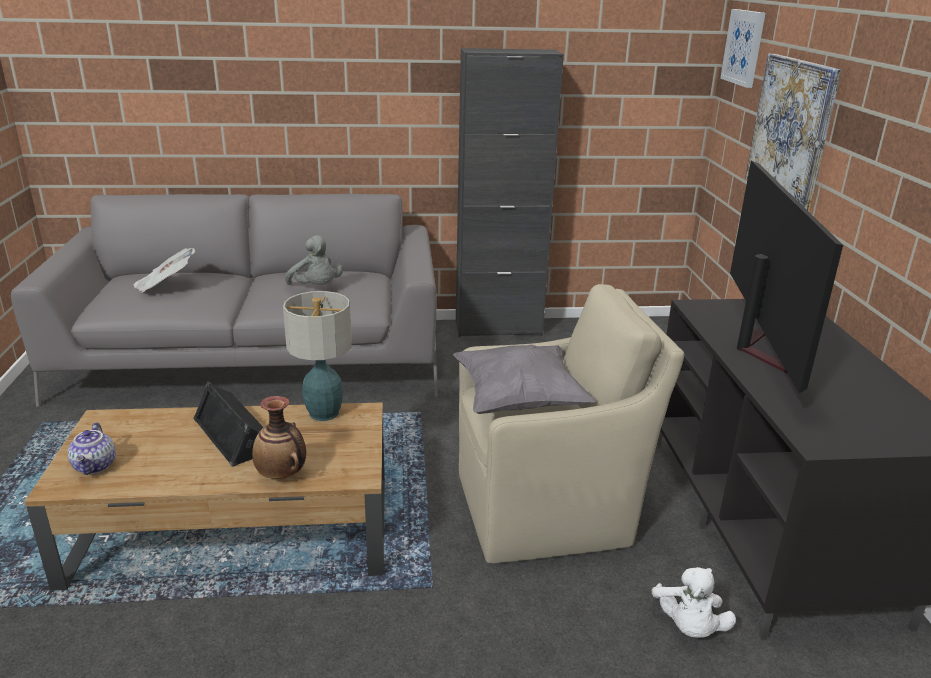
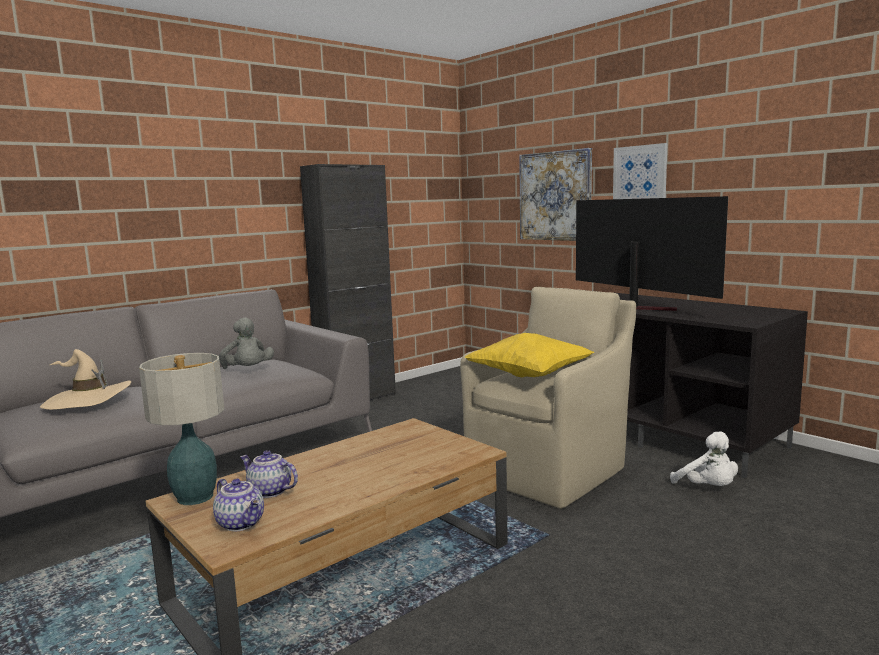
camera: 35 degrees left, 15 degrees down
newspaper [133,248,195,293] -> beige hat [40,349,131,410]
black speaker [193,381,263,467] -> none
vase [252,396,306,479] -> none
table lamp [283,291,352,421] -> table lamp moved to [139,353,224,505]
grey plush toy [285,235,343,285] -> grey plush toy turned 45 degrees clockwise [219,317,274,369]
grey pillow [453,344,596,414] -> yellow pillow [465,333,595,377]
picture [720,9,765,88] -> picture moved to [613,143,668,199]
none -> teapot [240,450,298,498]

